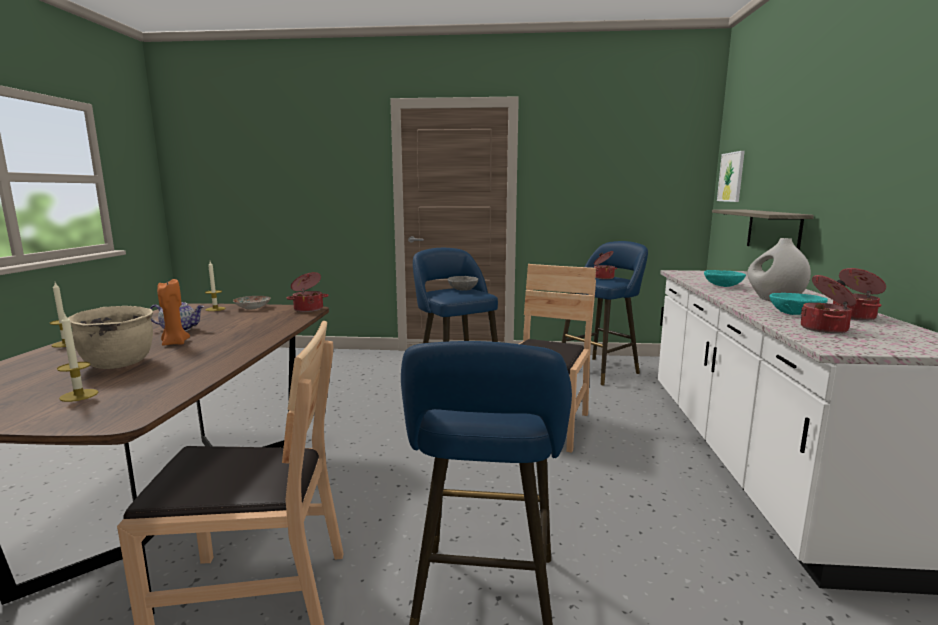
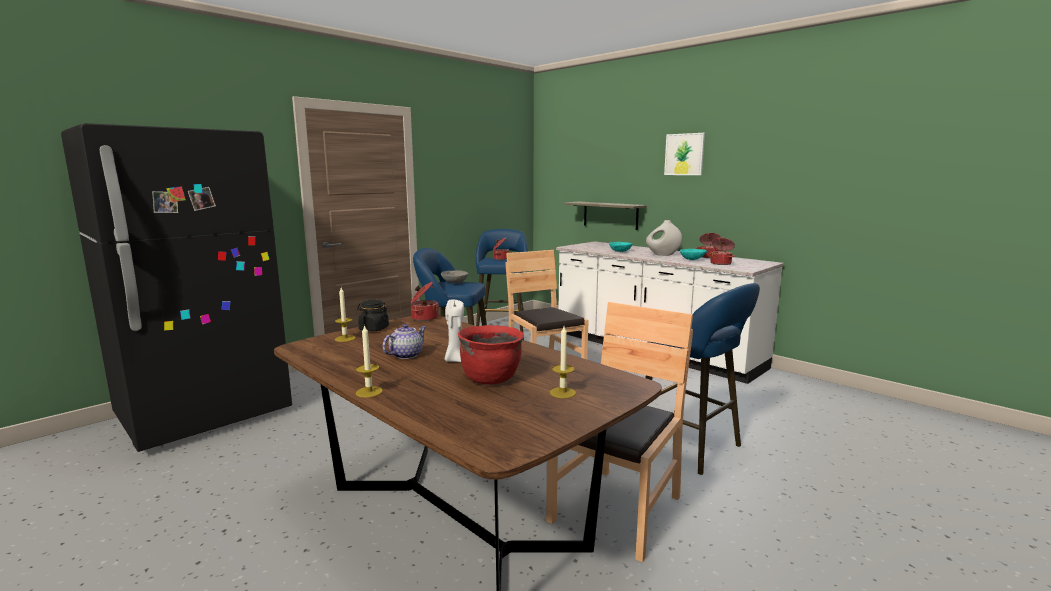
camera: 50 degrees left, 0 degrees up
beige cooking pot [68,306,153,369] -> red cooking pot [458,325,524,384]
orange candle [157,279,190,345] -> white candle [445,299,464,362]
plate [233,296,271,310] -> black jar [357,300,389,331]
picture [717,151,745,202] -> picture moved to [664,133,705,175]
none -> black fridge [61,123,292,452]

